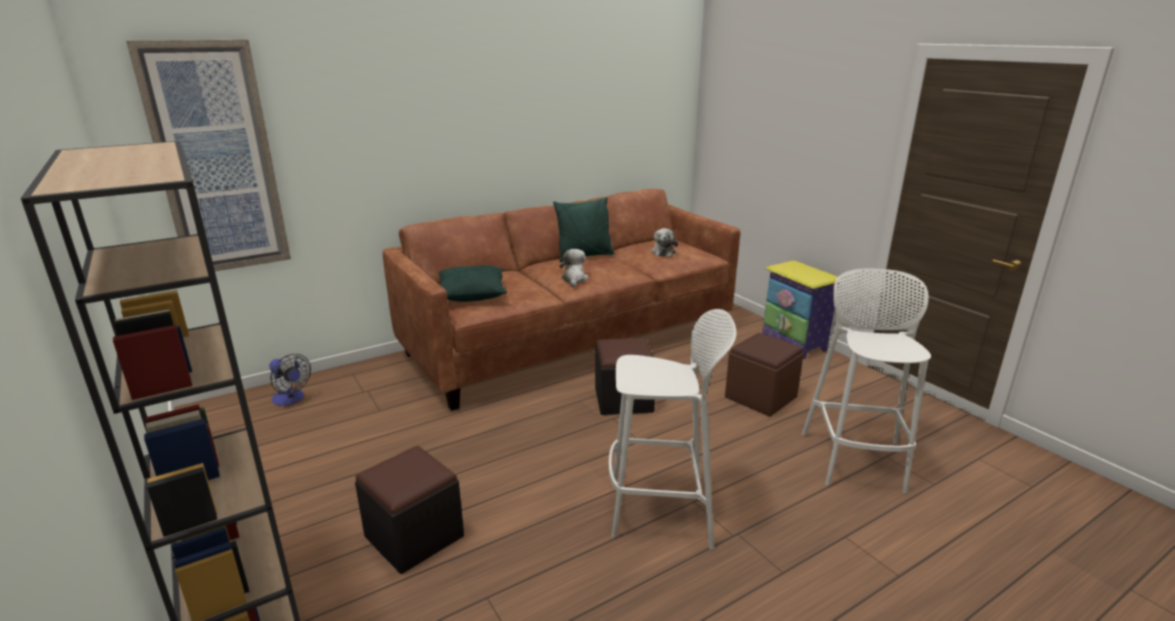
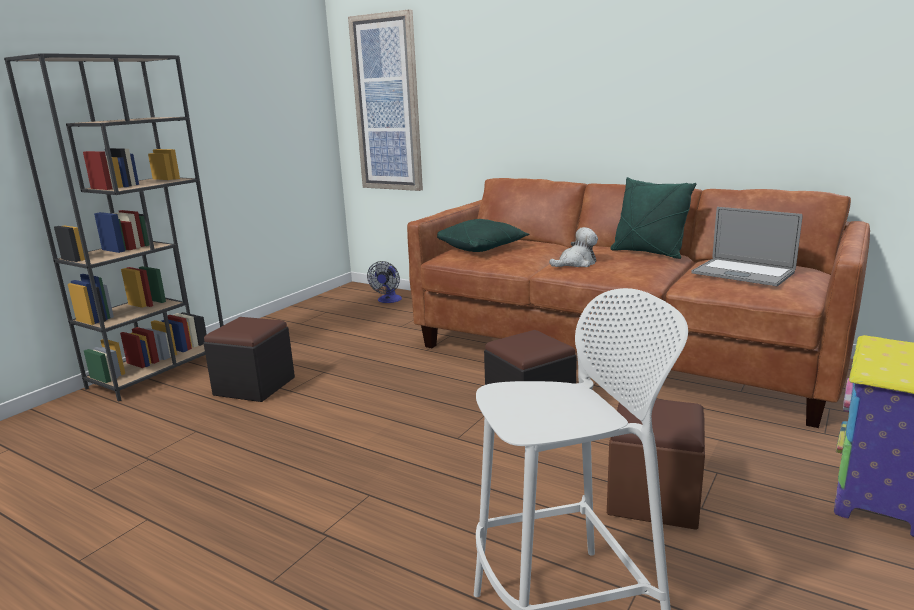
camera: 65 degrees right, 5 degrees down
white stool [609,309,736,550] -> none
plush toy [651,228,678,257] -> laptop [691,207,803,286]

